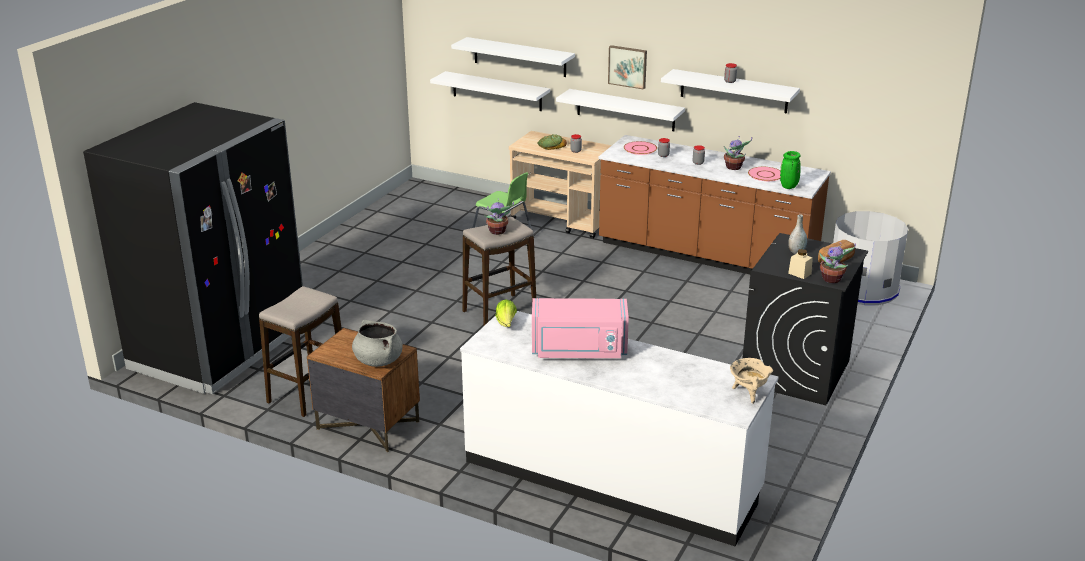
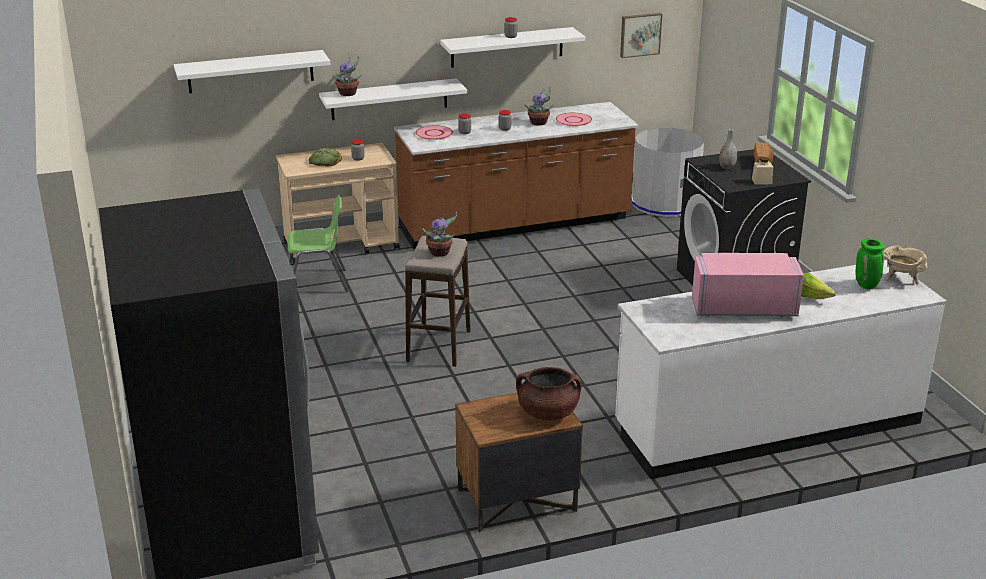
camera: 45 degrees left, 0 degrees up
stool [259,286,342,417] -> none
grey cooking pot [352,320,403,367] -> brown cooking pot [516,367,582,420]
white shelf [430,71,550,111] -> none
lettuce [495,299,517,327] -> lettuce moved to [801,273,836,299]
pink microwave [532,298,629,358] -> pink microwave turned 135 degrees counterclockwise [692,253,804,318]
picture [608,45,647,90] -> picture moved to [620,13,662,58]
green vase [780,151,801,189] -> green vase moved to [855,238,885,289]
potted plant [820,243,856,283] -> potted plant moved to [331,56,362,96]

